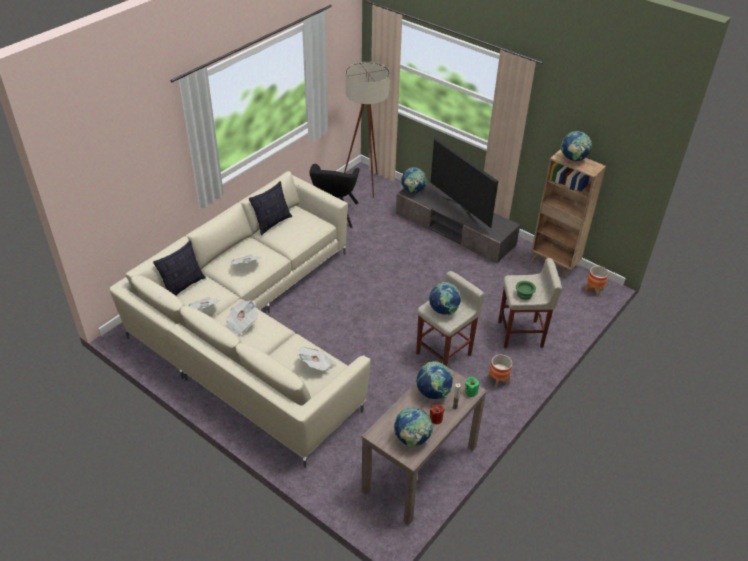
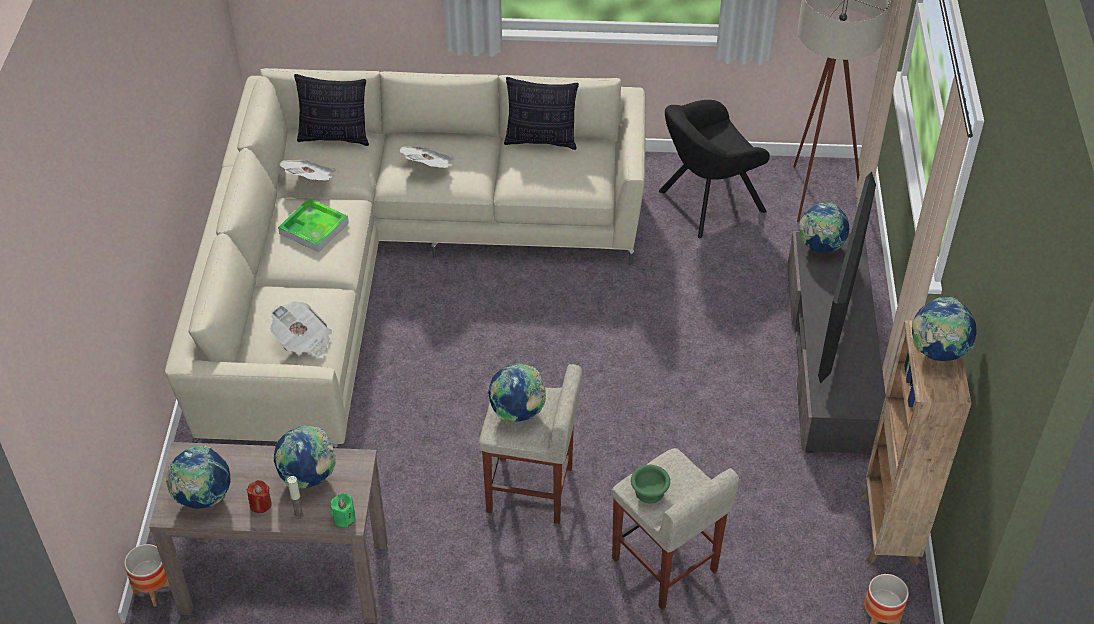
camera: 55 degrees right, 5 degrees up
newspaper [225,300,258,336] -> tray [278,198,349,252]
planter [488,355,512,388] -> planter moved to [124,544,170,607]

